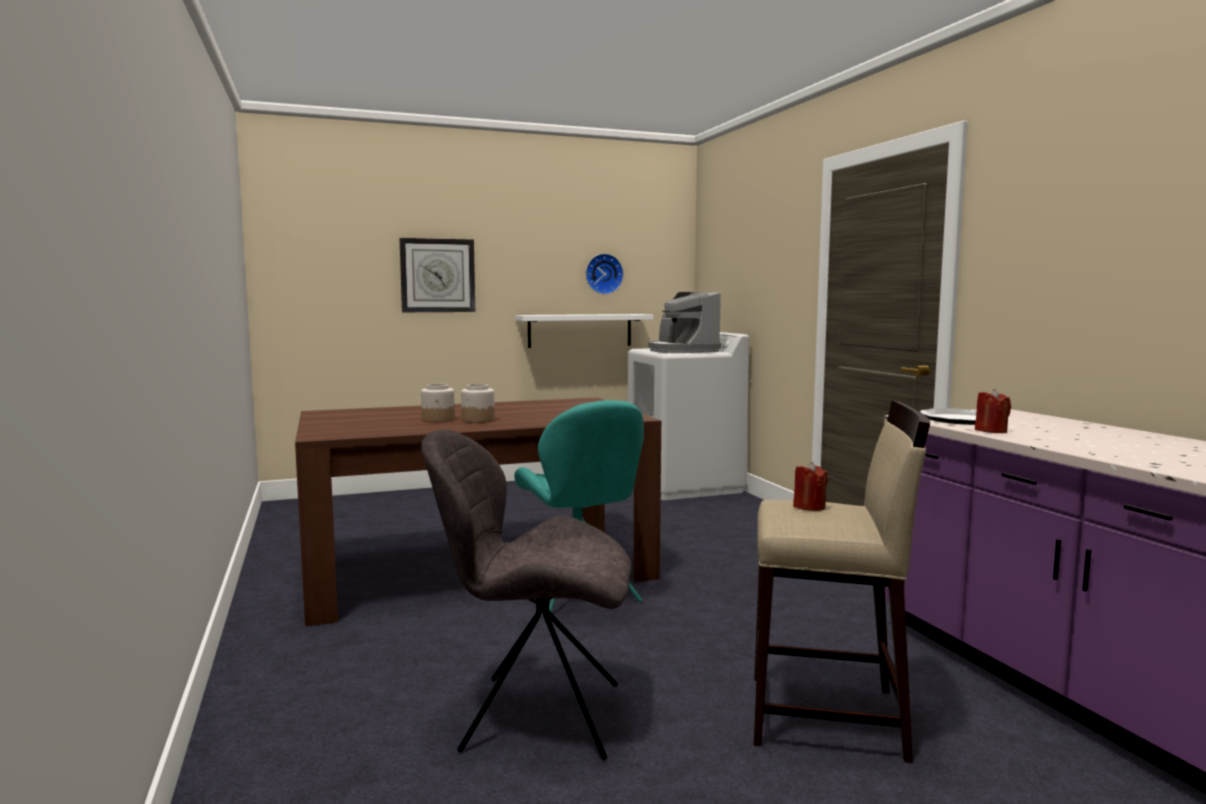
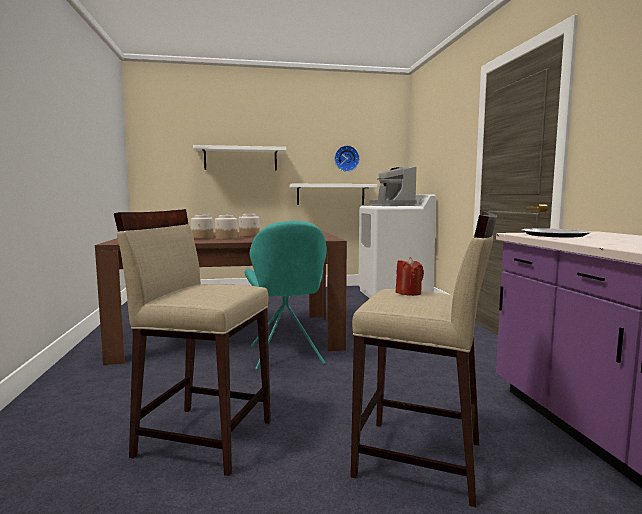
camera: 10 degrees right, 0 degrees up
wall clock [399,238,475,312] -> white shelf [193,145,286,170]
grey chair [421,430,631,760] -> beige stool [114,209,271,476]
red candle [975,389,1011,433] -> none
none -> jar [239,214,260,237]

